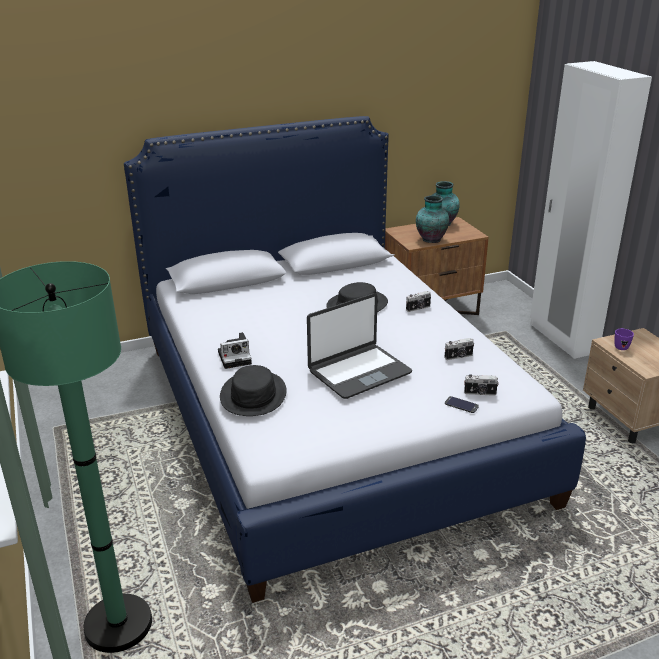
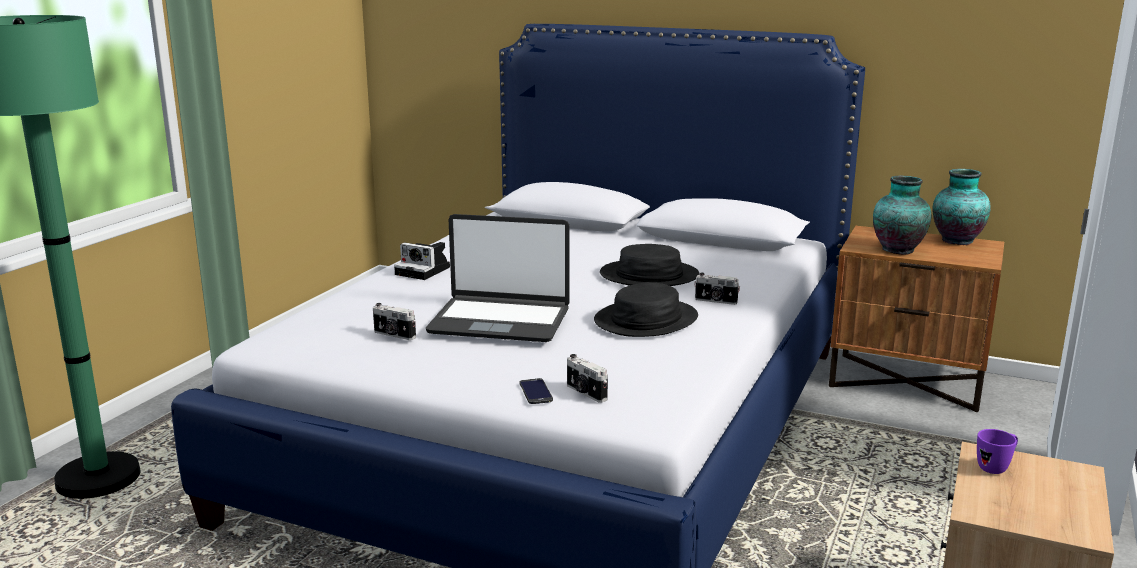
camera: 45 degrees right, 10 degrees down
black hat [220,365,287,416] -> black hat moved to [594,282,698,337]
camera [444,338,474,360] -> camera moved to [373,303,416,340]

